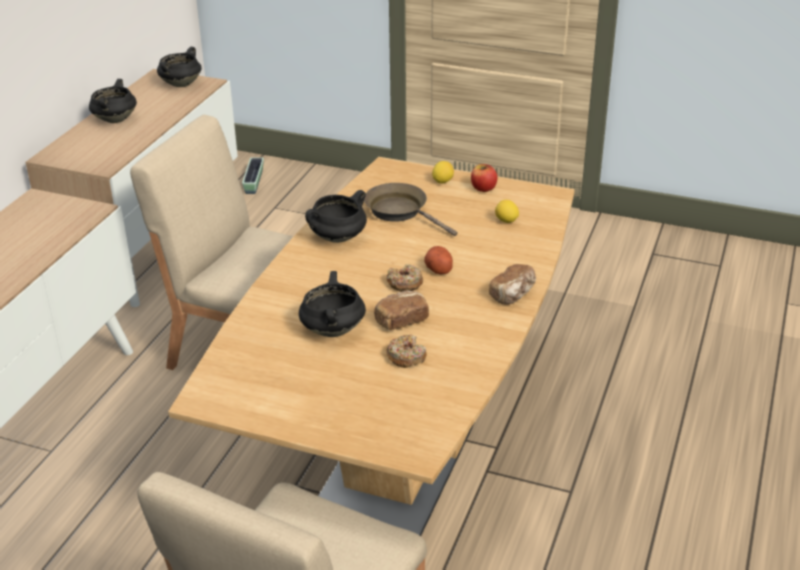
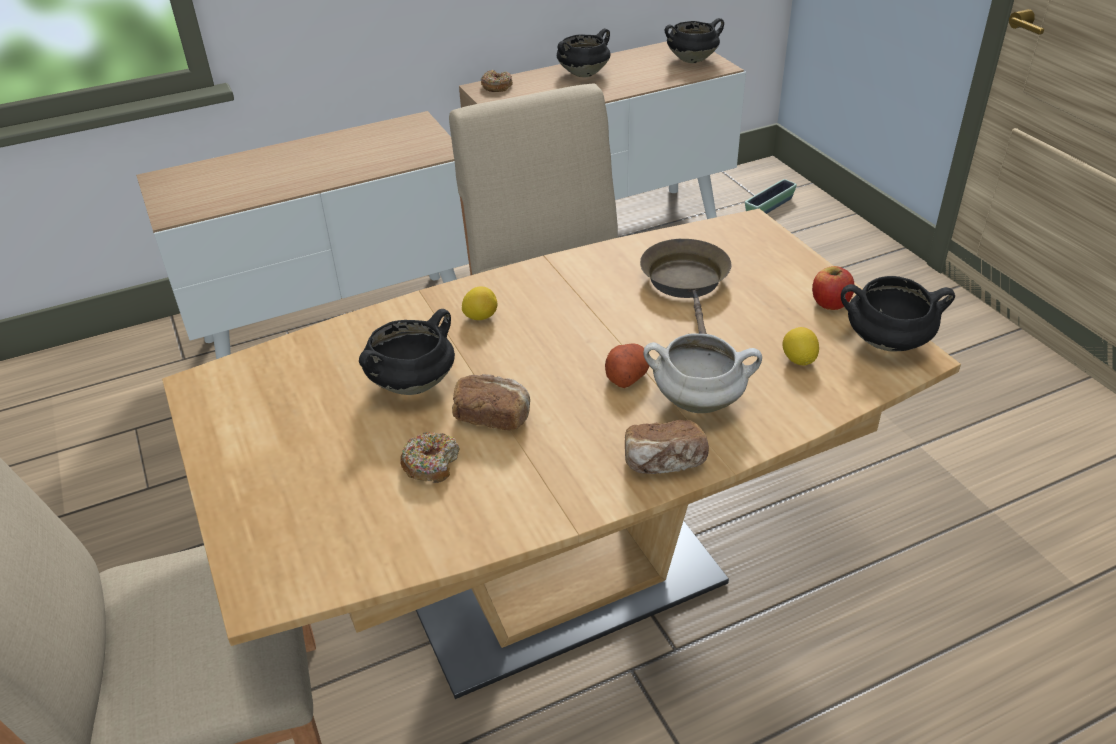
camera: 45 degrees right, 5 degrees up
black cooking pot [305,190,367,243] -> black cooking pot moved to [841,276,955,352]
donut [386,264,423,292] -> donut moved to [481,70,513,92]
lemon [432,161,454,183] -> lemon moved to [462,287,498,320]
none -> white cooking pot [643,333,762,413]

